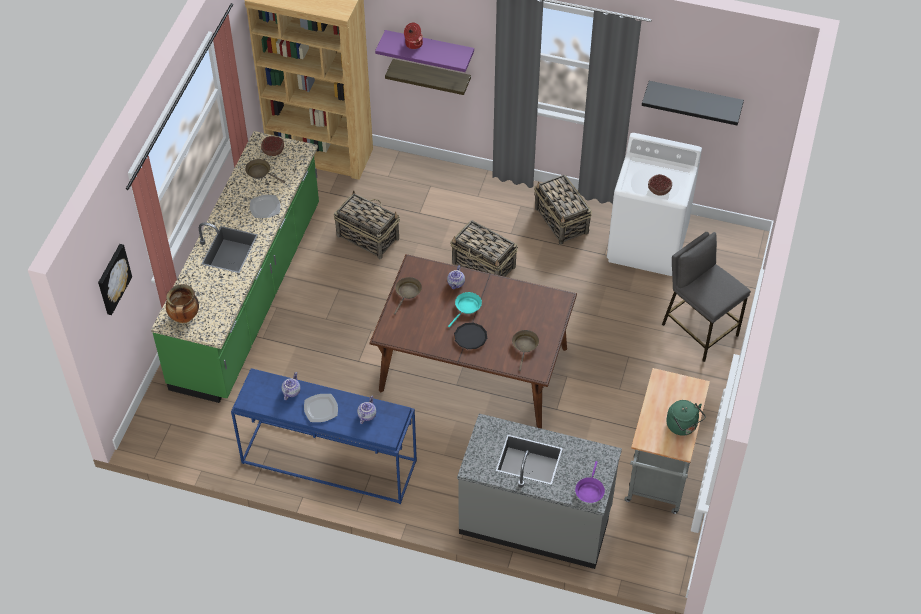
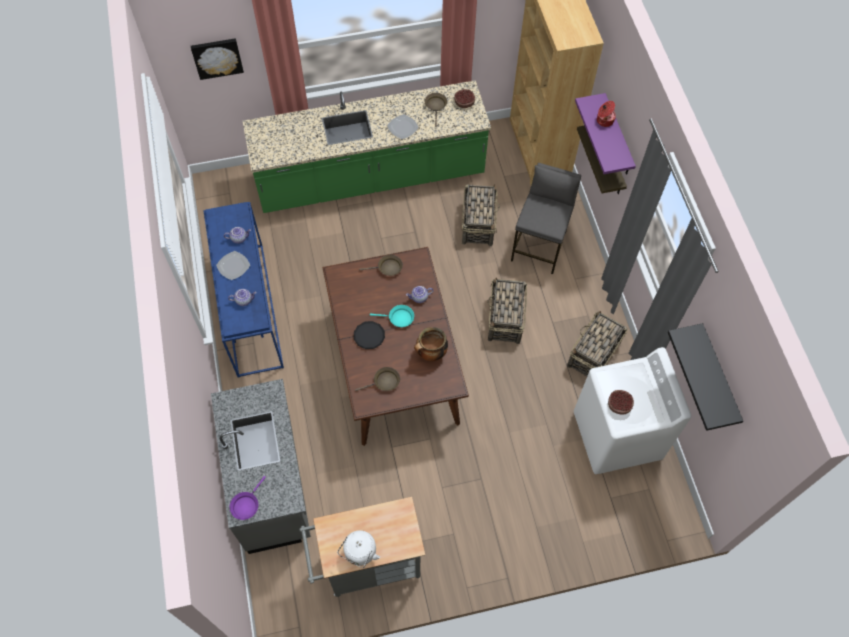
camera: 60 degrees right, 10 degrees up
cooking pot [166,284,199,323] -> cooking pot moved to [414,327,448,361]
purple frying pan [575,461,605,503] -> purple frying pan turned 45 degrees counterclockwise [230,476,266,520]
grey stool [662,232,751,362] -> grey stool moved to [511,163,581,274]
green kettle [666,400,706,436] -> white kettle [337,530,380,568]

